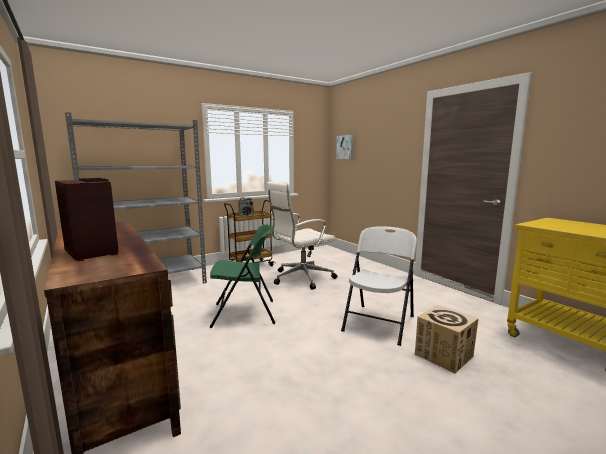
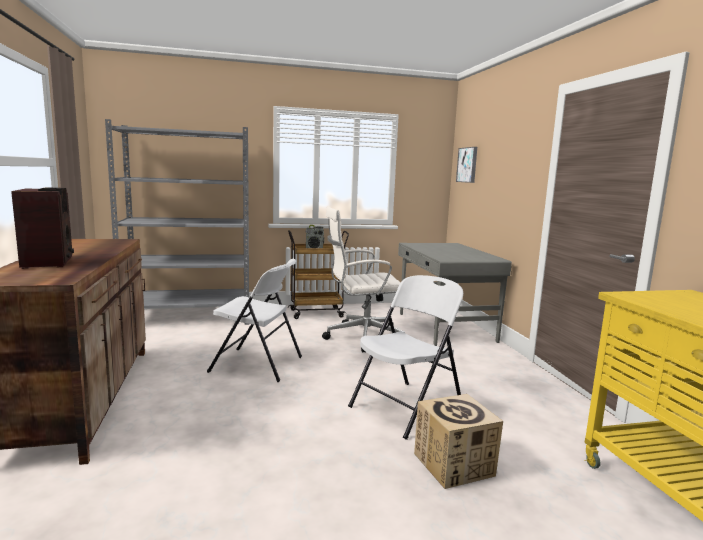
camera: 20 degrees right, 0 degrees up
green chair [210,225,275,328] -> white chair [207,259,302,382]
none -> grey desk [398,243,512,346]

